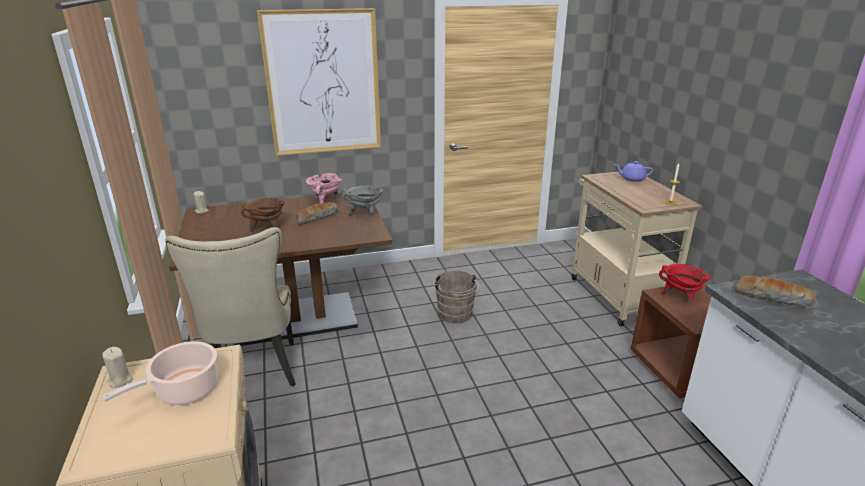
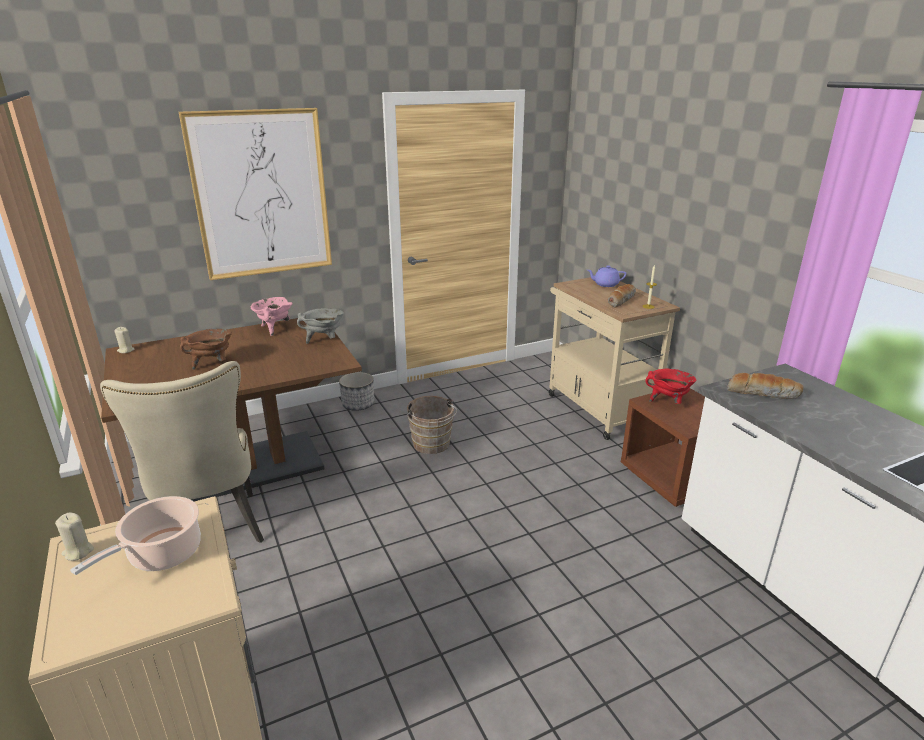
camera: 10 degrees left, 0 degrees up
bread [296,202,338,225] -> bread moved to [608,284,636,308]
none -> planter [339,372,374,411]

